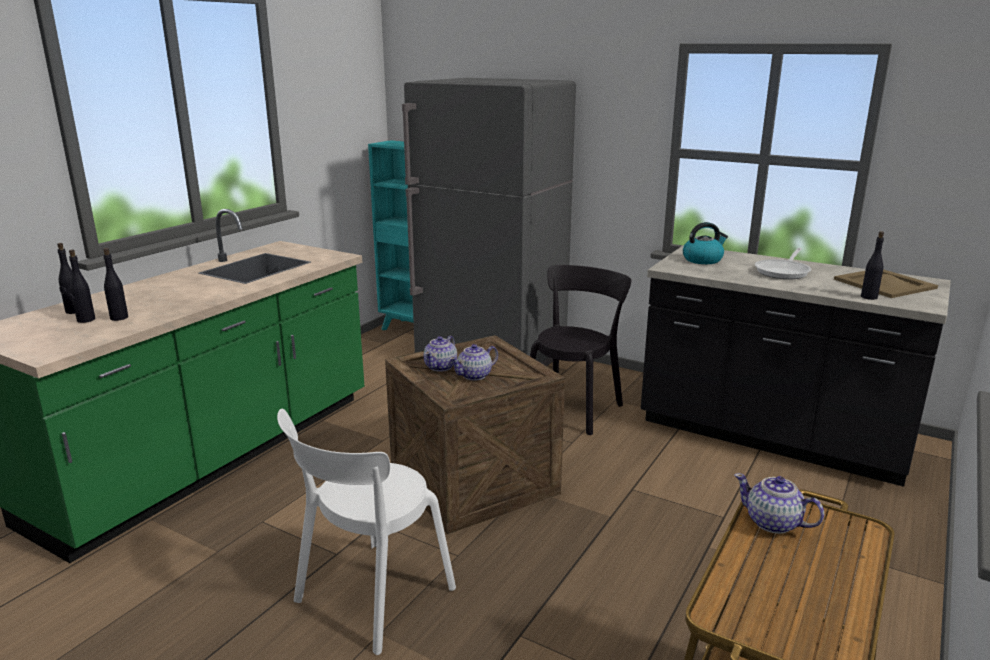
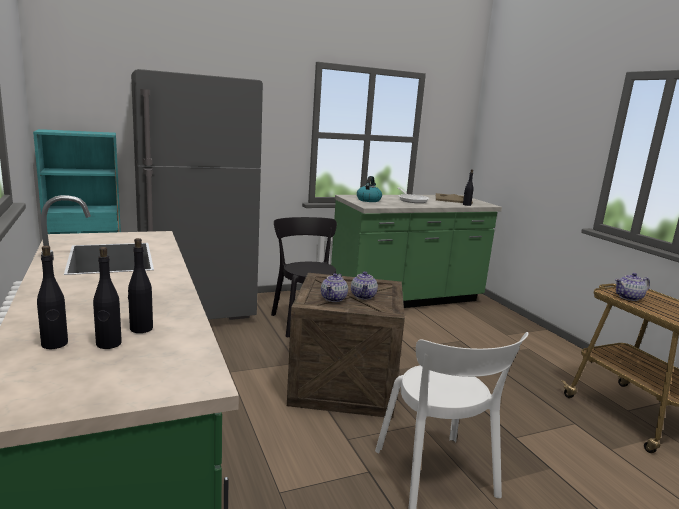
camera: 55 degrees left, 5 degrees down
teapot [423,336,457,372] -> teapot turned 45 degrees clockwise [321,273,348,302]
black counter [641,245,951,487] -> green counter [331,195,502,308]

